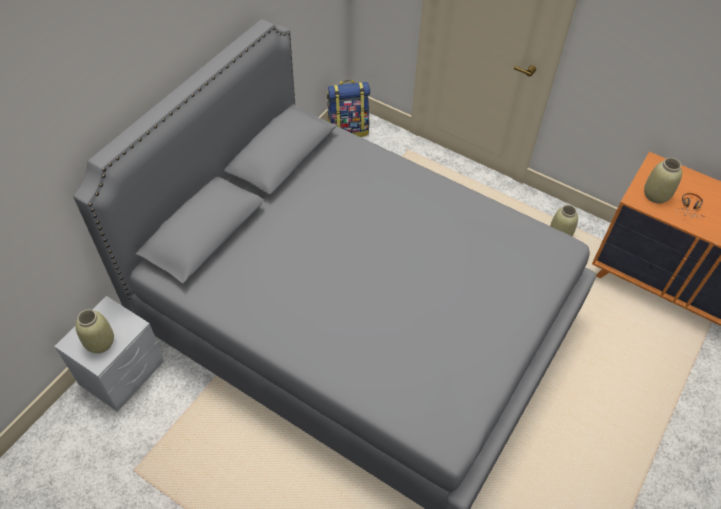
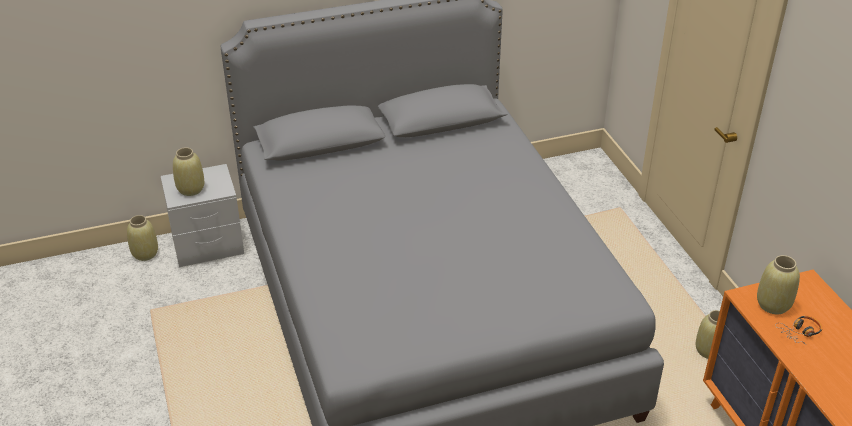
camera: 40 degrees right, 15 degrees down
backpack [327,80,370,137] -> none
none -> beige vase [127,215,158,261]

